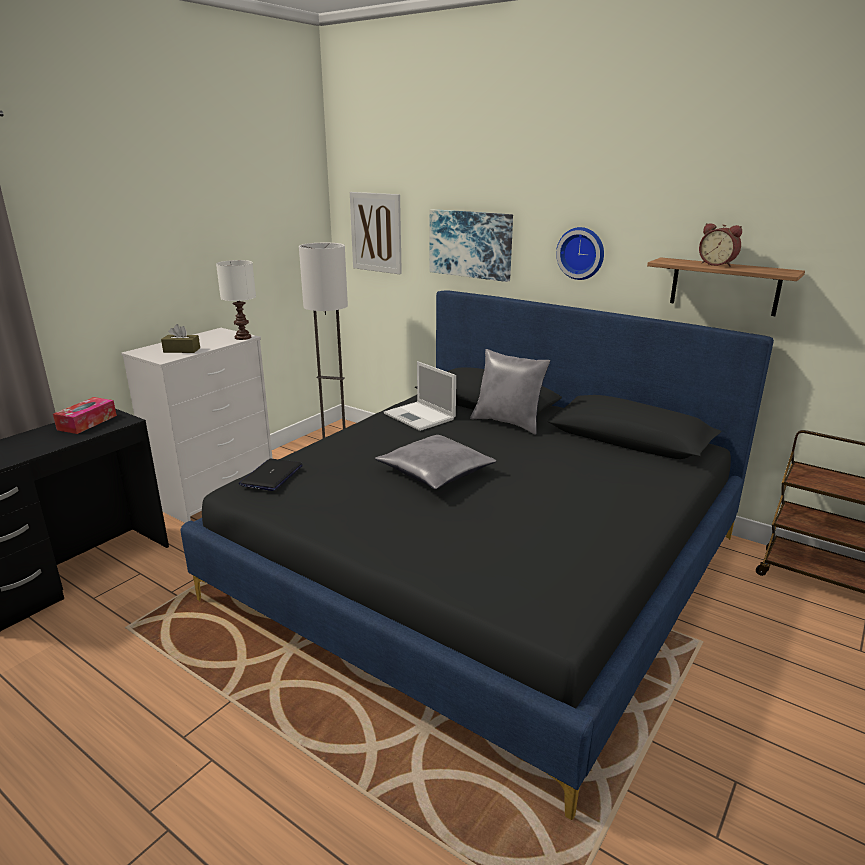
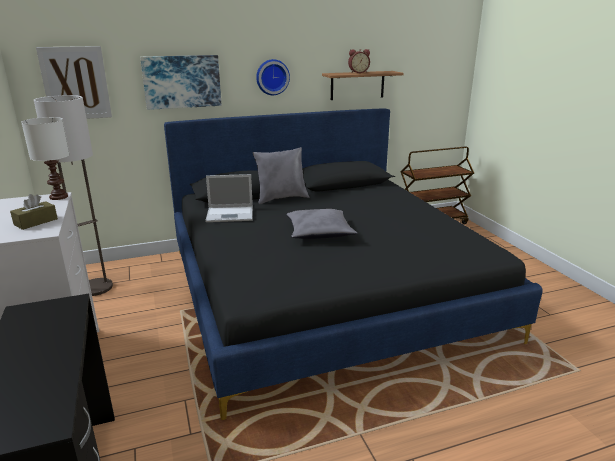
camera: 55 degrees left, 0 degrees up
tissue box [53,397,117,434] -> none
laptop [239,459,303,491] -> none

